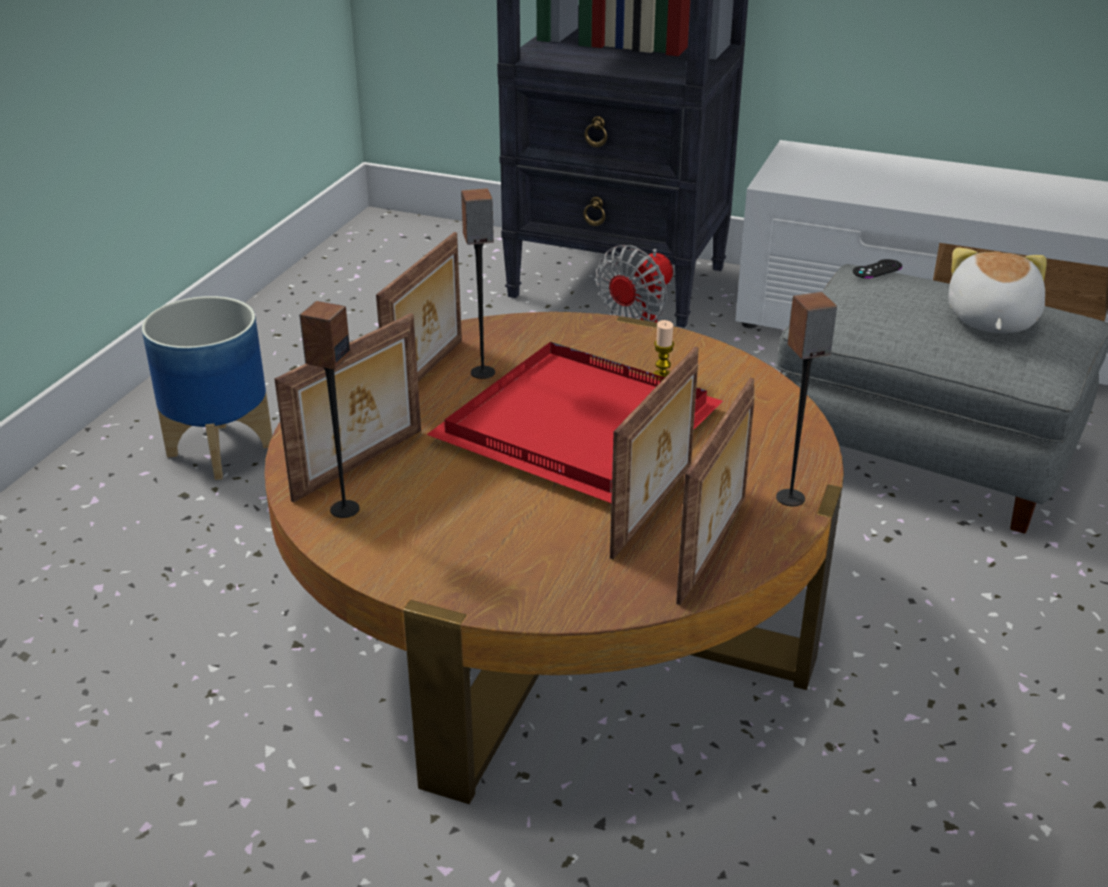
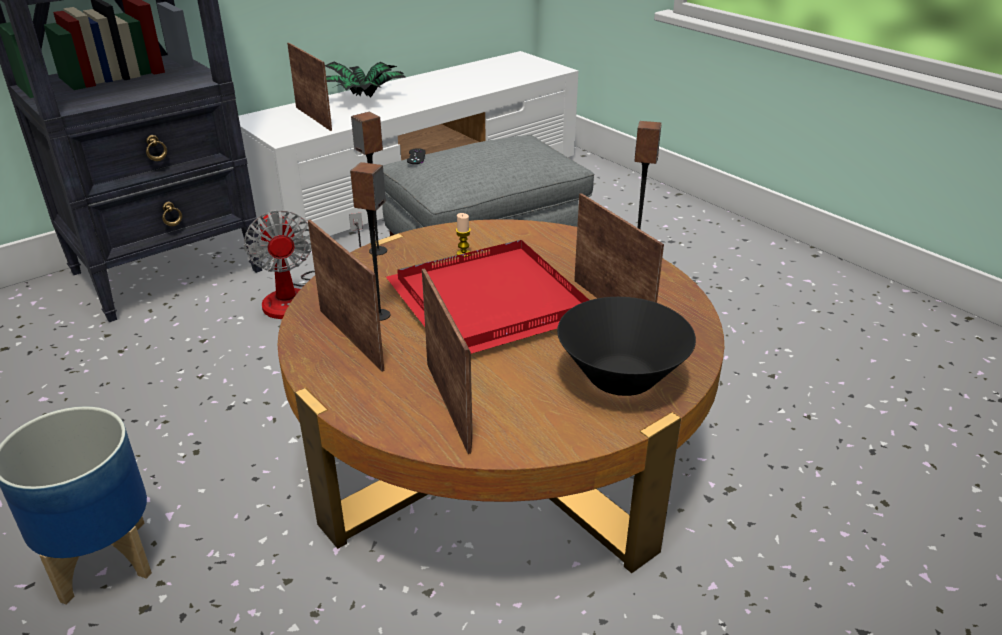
camera: 60 degrees left, 0 degrees up
speaker [299,301,359,518] -> speaker moved to [351,112,387,255]
picture frame [676,378,755,605] -> picture frame moved to [287,43,332,131]
plush toy [948,247,1047,333] -> none
none -> potted plant [325,62,406,98]
none -> black bowl [557,297,696,396]

